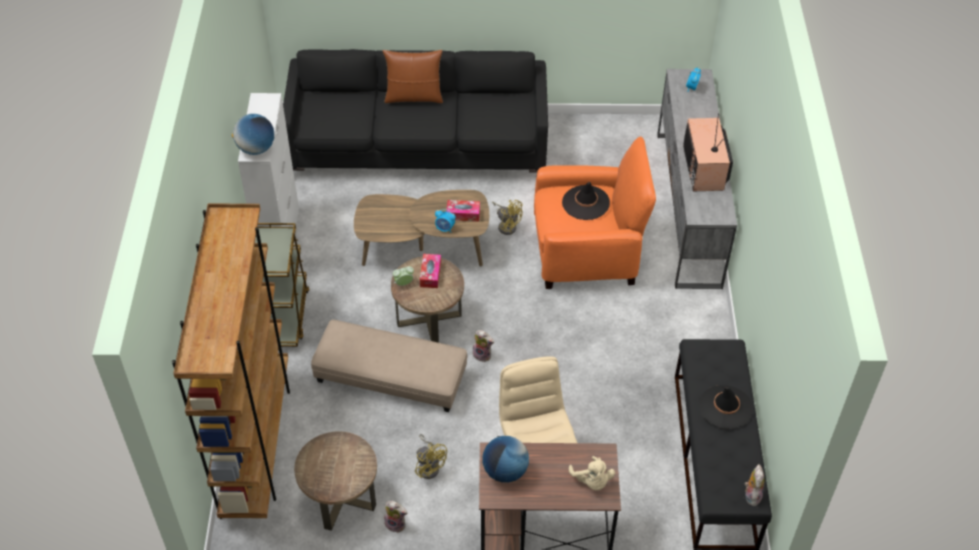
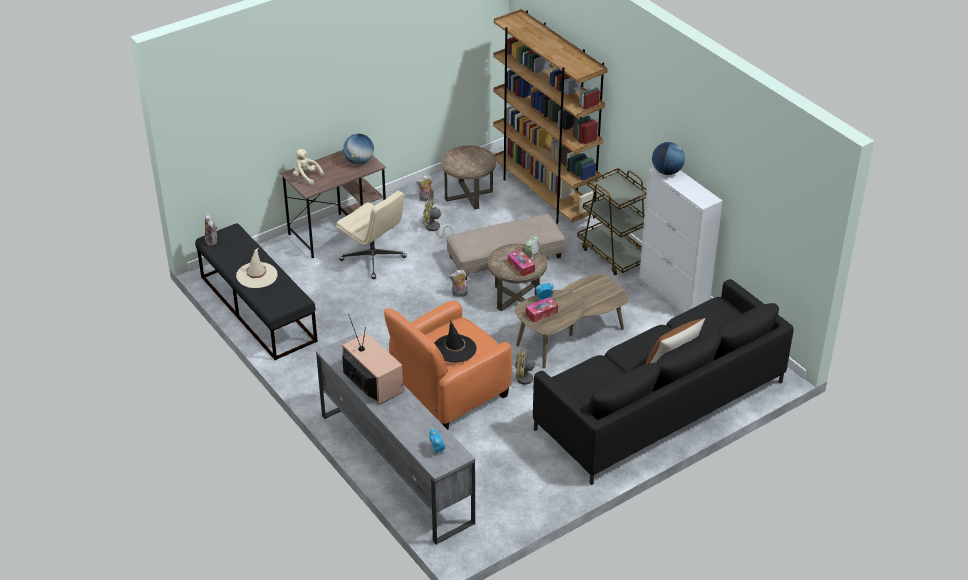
camera: 145 degrees right, 10 degrees down
black hat [699,385,753,429] -> beige hat [236,248,277,288]

